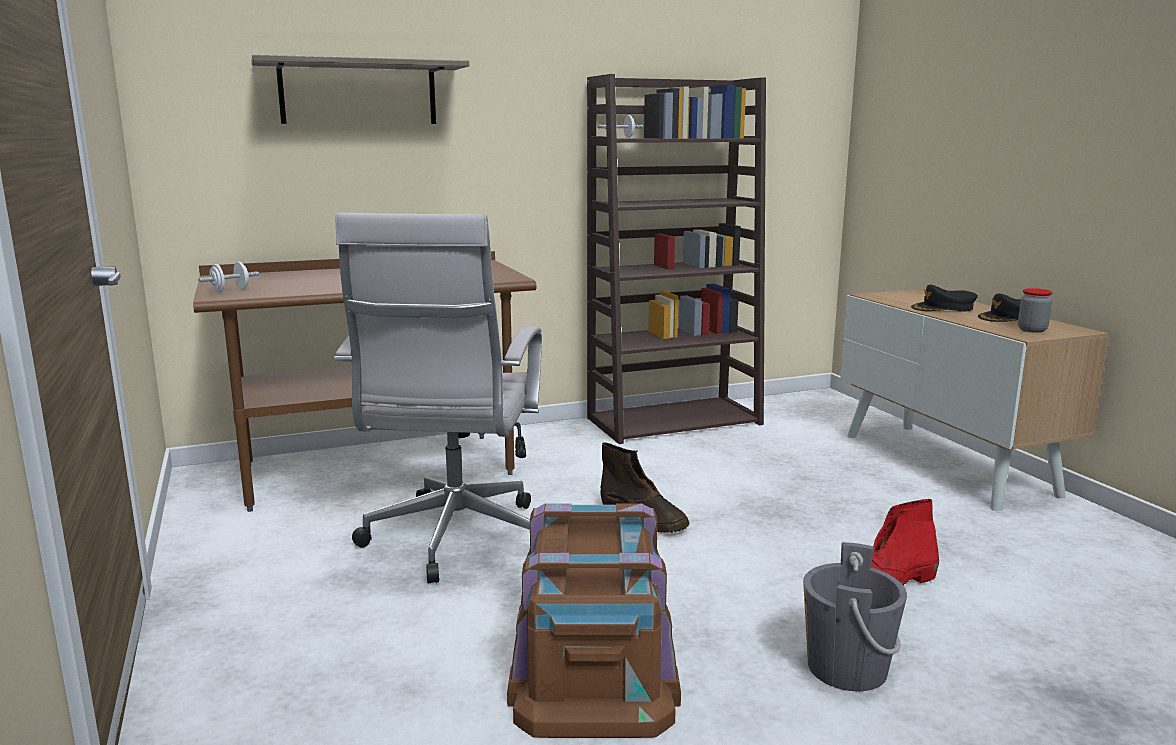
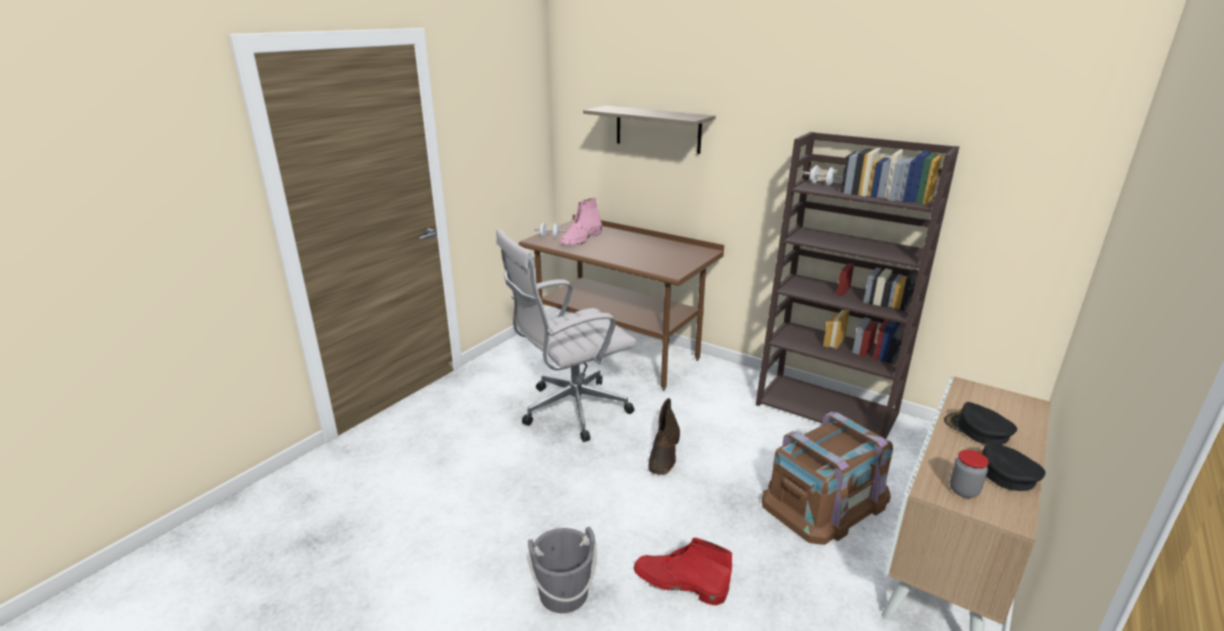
camera: 55 degrees right, 10 degrees up
brown storage box [507,503,681,738] -> brown storage box moved to [762,412,893,545]
none -> pink boot [560,198,602,246]

